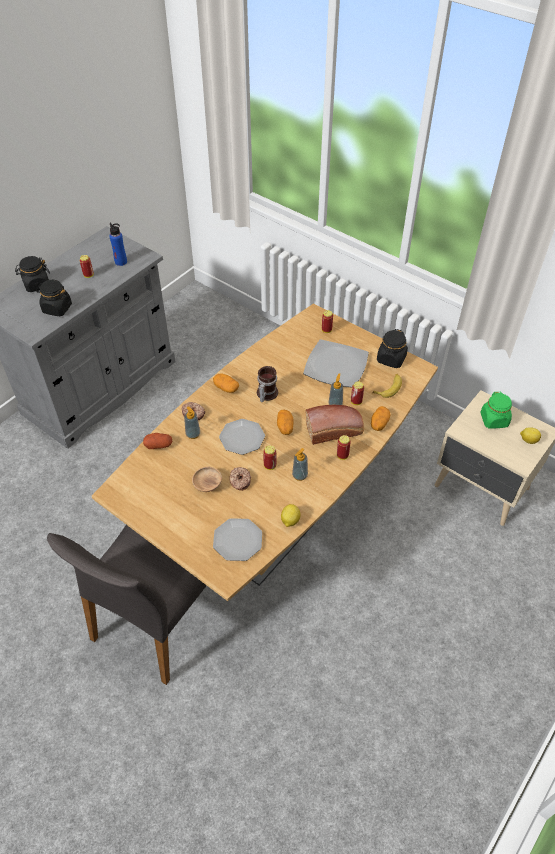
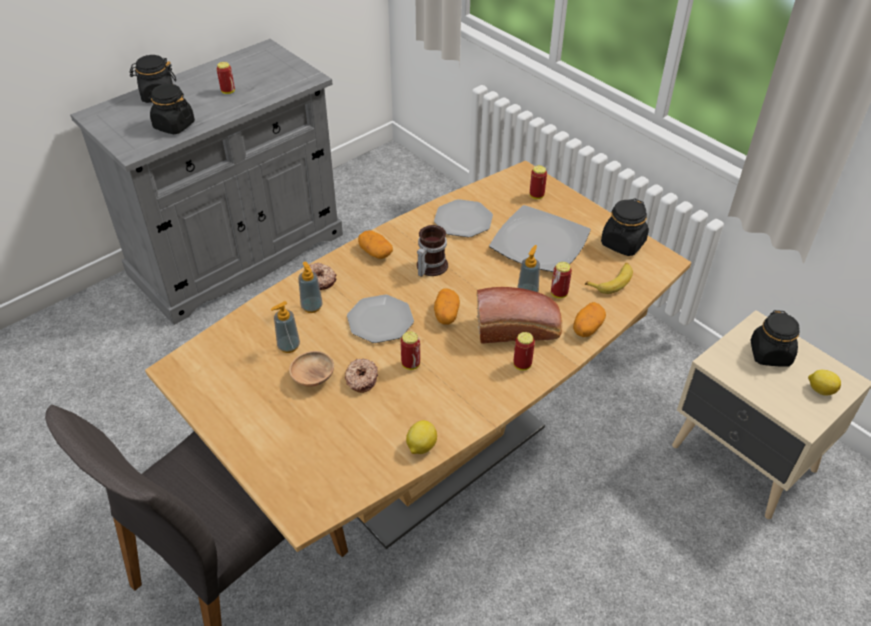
camera: 10 degrees right, 5 degrees down
blue bottle [109,222,127,266] -> none
potato [143,433,172,449] -> none
plate [213,518,262,561] -> plate moved to [434,199,493,237]
soap dispenser [292,448,308,481] -> soap dispenser moved to [271,301,300,353]
green jar [480,392,512,428] -> black jar [750,310,800,367]

